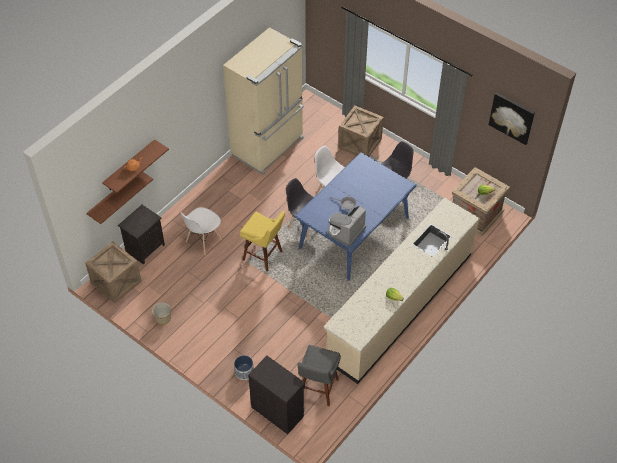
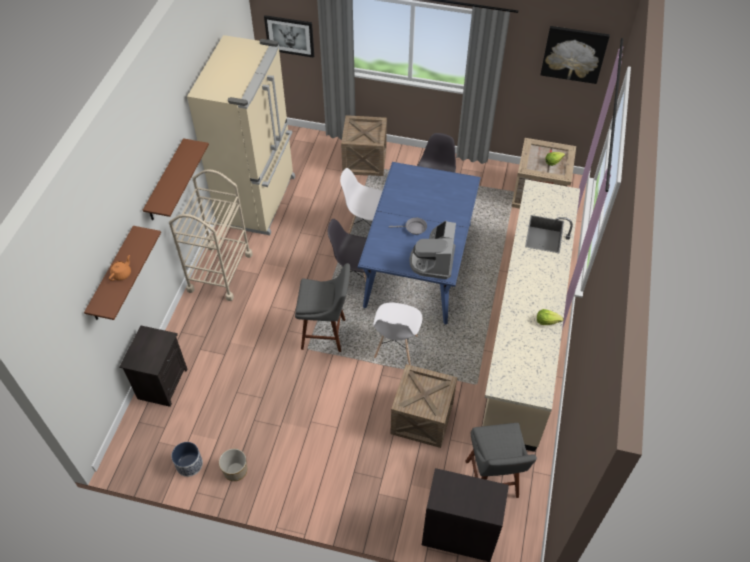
camera: 25 degrees left, 0 degrees up
crate [85,241,142,303] -> crate moved to [390,364,457,448]
brown shelf [86,172,153,224] -> brown shelf moved to [143,138,209,220]
white chair [181,207,222,255] -> white chair moved to [373,303,422,365]
planter [234,355,254,380] -> planter moved to [171,442,203,477]
yellow stool [240,211,285,272] -> grey stool [295,263,350,352]
none -> beige cart [169,169,253,301]
none -> picture [264,15,314,58]

